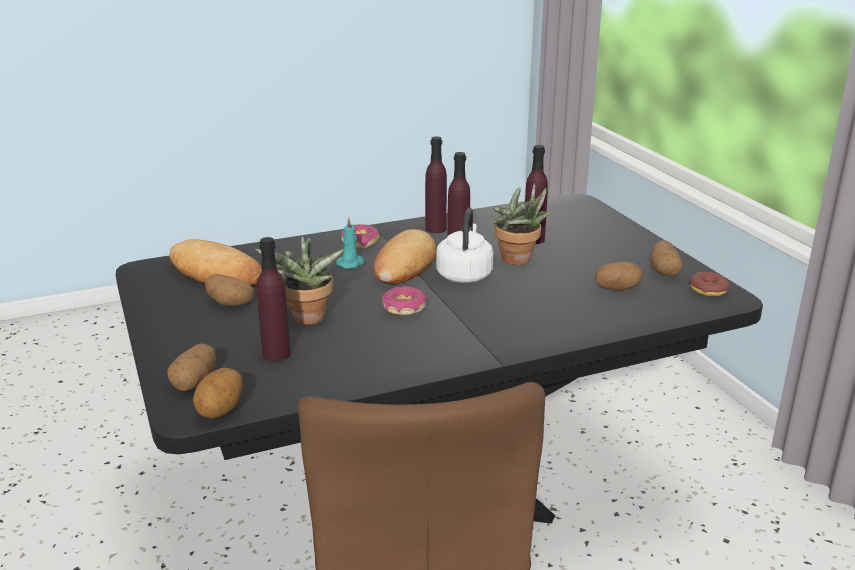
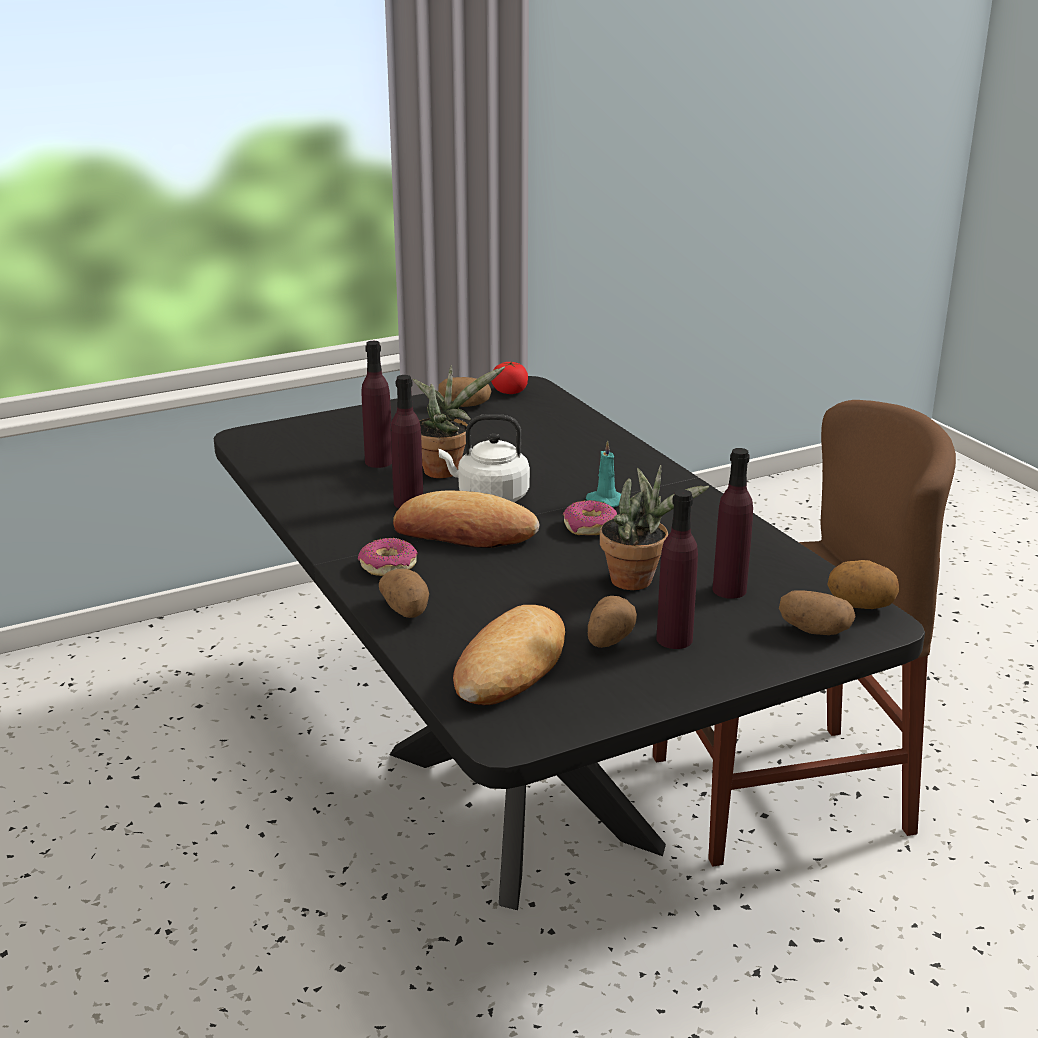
camera: 95 degrees left, 0 degrees up
turquoise candle [336,217,364,269] -> turquoise candle moved to [586,440,621,507]
purple bottle [425,136,447,233] -> purple bottle moved to [657,490,698,649]
potato [595,262,643,291] -> potato moved to [379,569,429,618]
donut [689,272,730,297] -> tomato [491,362,528,394]

